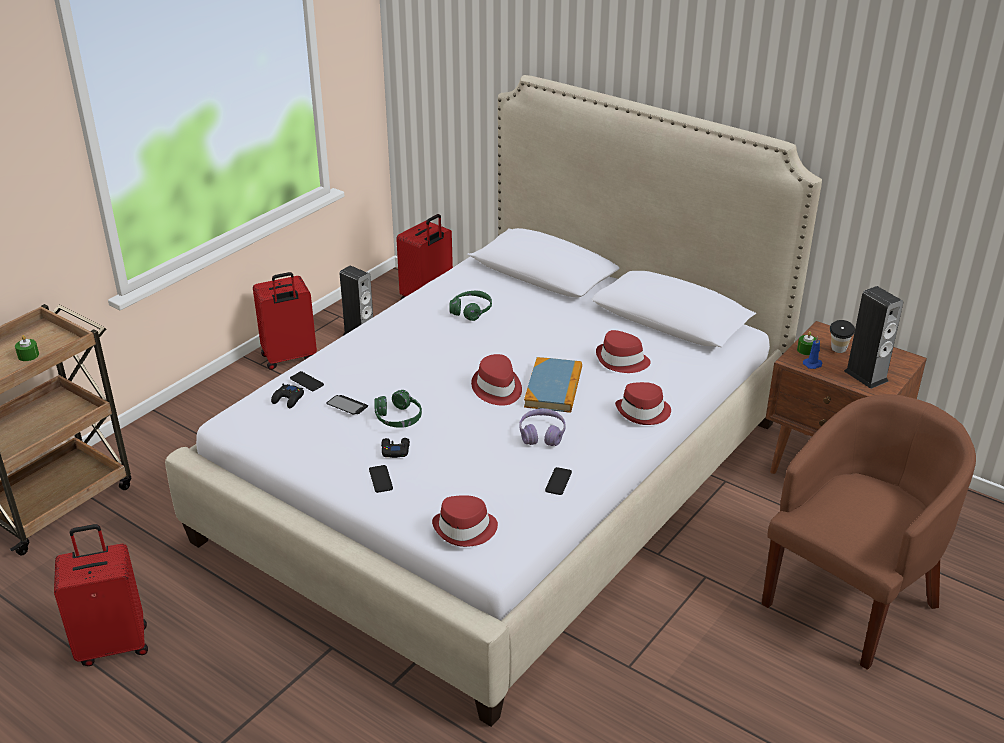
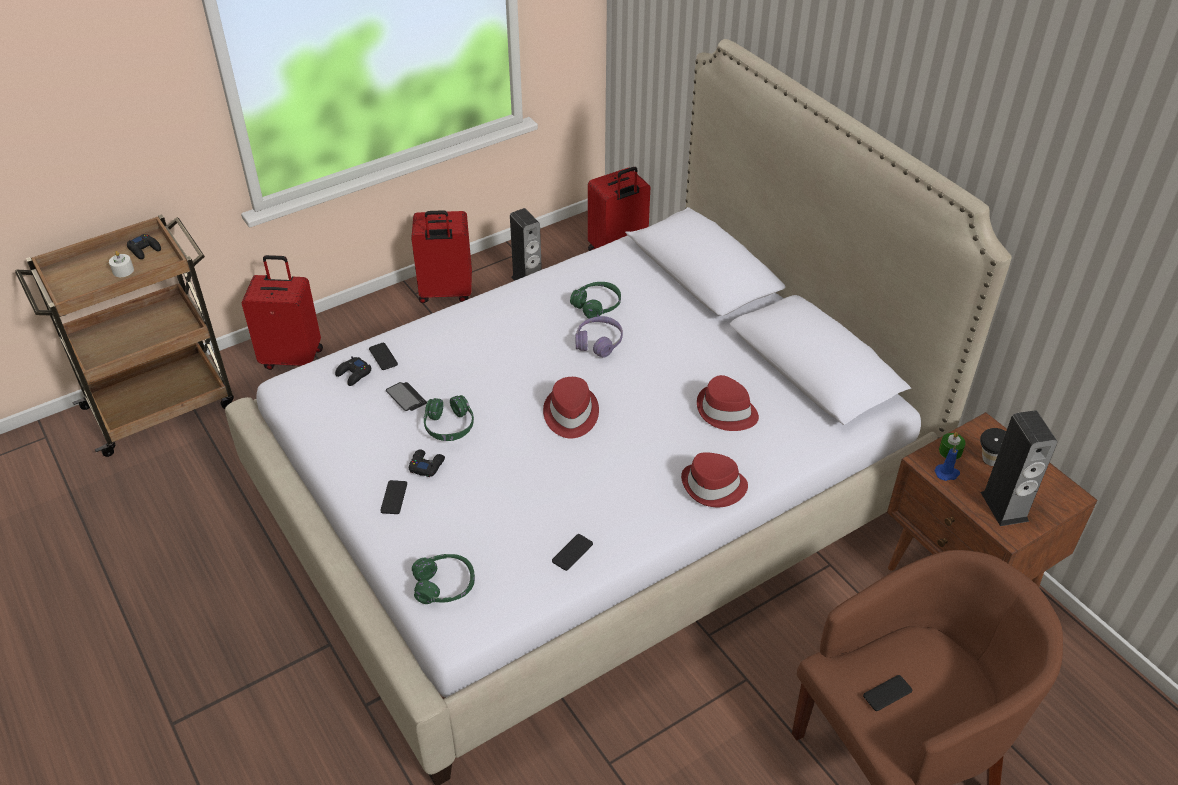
camera: 20 degrees right, 10 degrees up
green candle [15,335,39,361] -> white candle [109,251,134,277]
red suitcase [54,524,148,666] -> red suitcase moved to [242,255,323,370]
red hat [432,495,498,547] -> green headphones [412,554,475,604]
purple headphones [519,408,566,446] -> purple headphones moved to [575,316,623,358]
book [524,357,582,413] -> none
none -> black game controller [127,234,161,259]
none -> phone [863,675,912,711]

